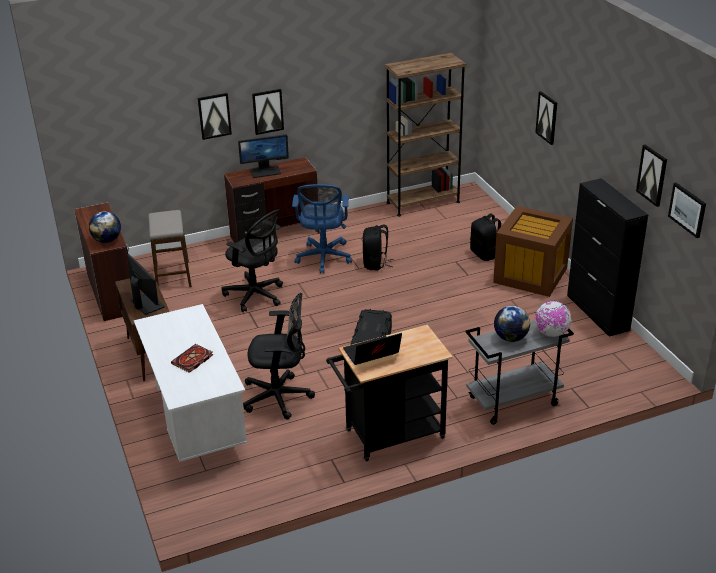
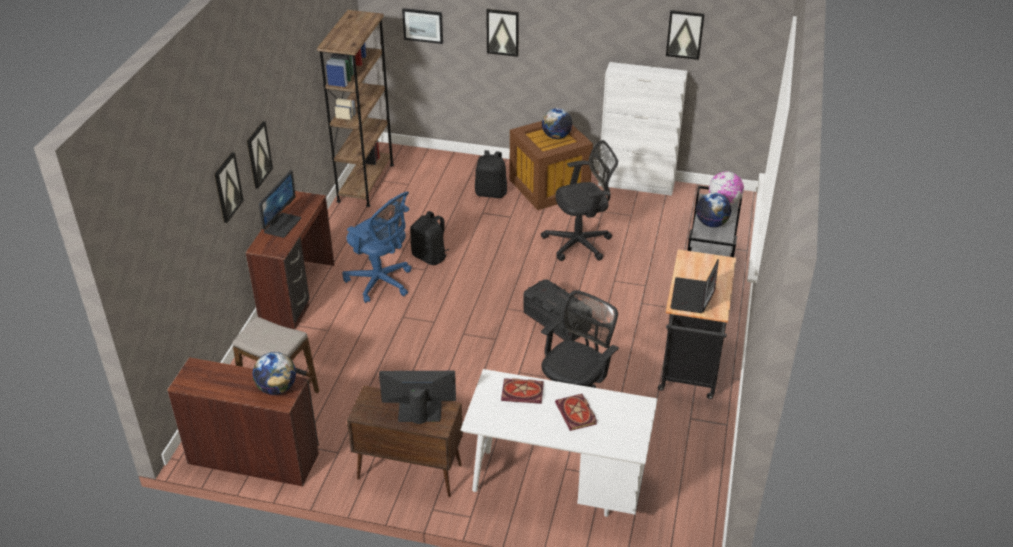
camera: 55 degrees left, 5 degrees up
black office chair [221,209,283,312] -> black office chair moved to [541,140,618,261]
black cabinet [567,178,648,337] -> white cabinet [598,62,688,196]
picture [668,183,706,238] -> picture moved to [402,8,443,44]
none -> book [501,378,543,404]
none -> globe [542,108,573,139]

